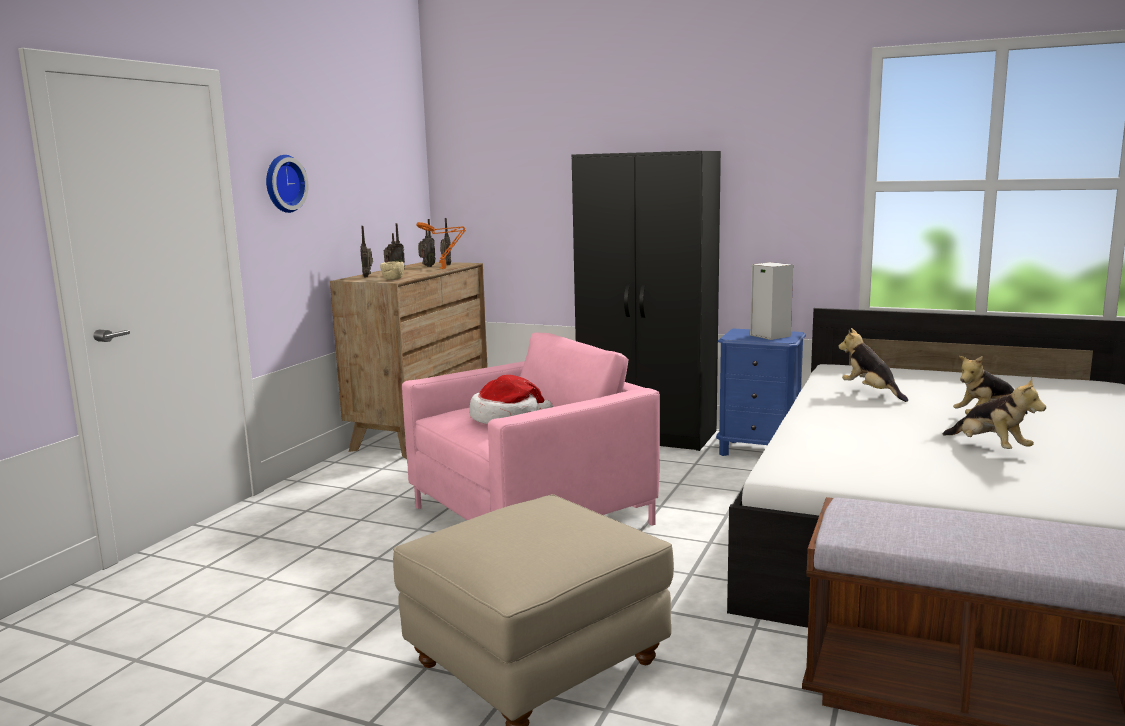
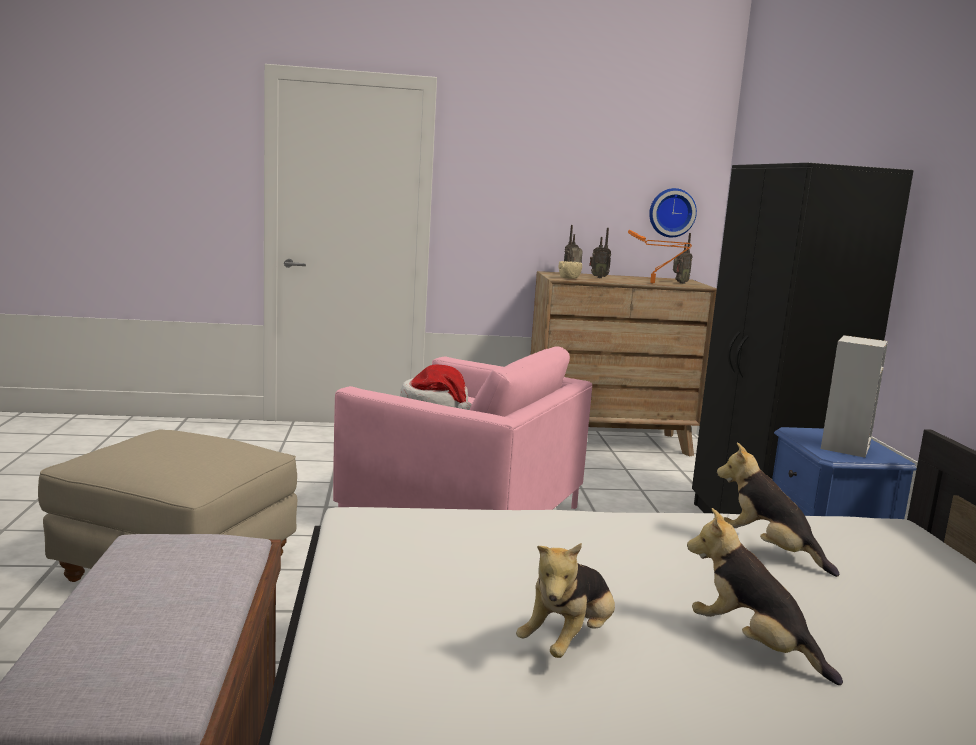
camera: 60 degrees right, 0 degrees up
wall clock [266,155,308,213] -> wall clock moved to [649,188,697,237]
radio [418,219,436,267] -> none
plush toy [839,328,908,402] -> plush toy turned 75 degrees counterclockwise [717,443,839,577]

